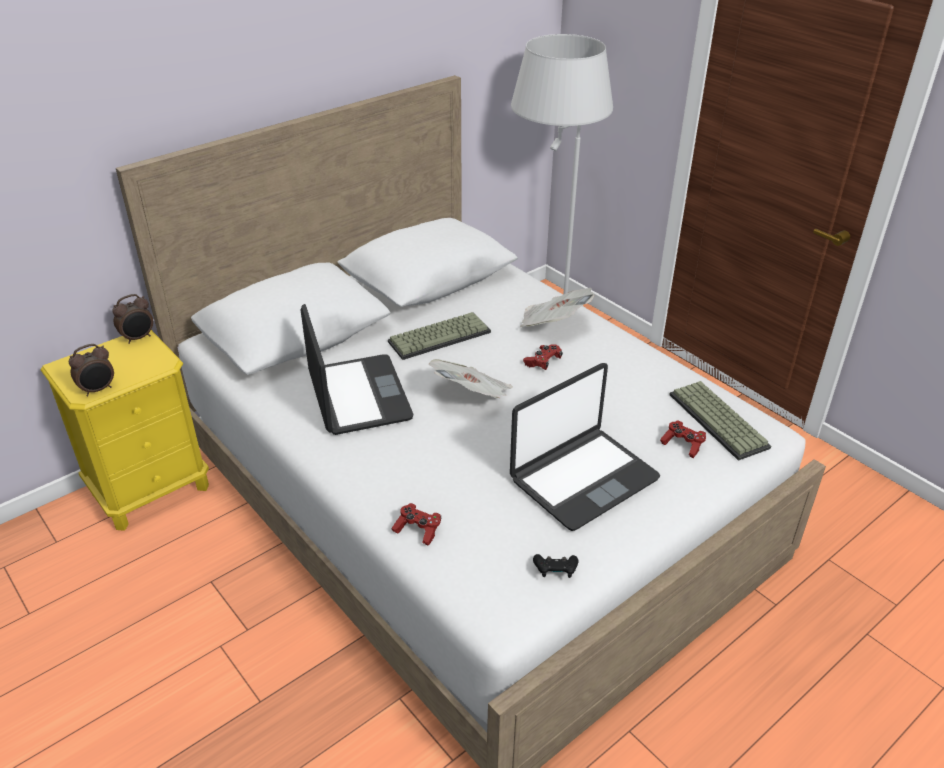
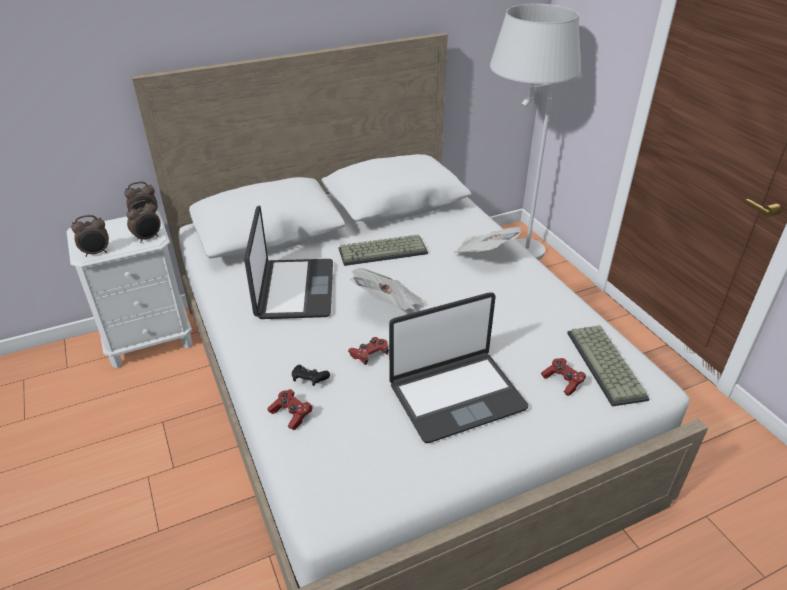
camera: 15 degrees right, 0 degrees up
yellow nightstand [41,330,209,531] -> white nightstand [67,211,193,368]
red game controller [523,344,563,370] -> red game controller moved to [348,337,389,365]
black game controller [533,554,578,578] -> black game controller moved to [292,365,330,386]
none -> alarm clock [126,200,161,243]

